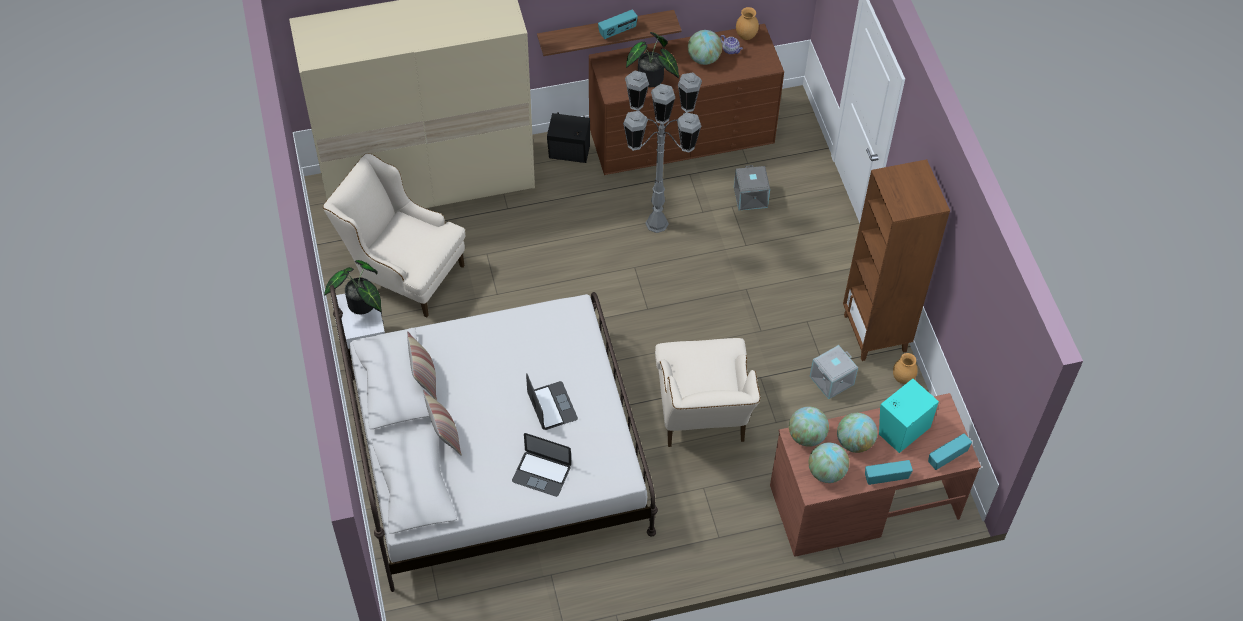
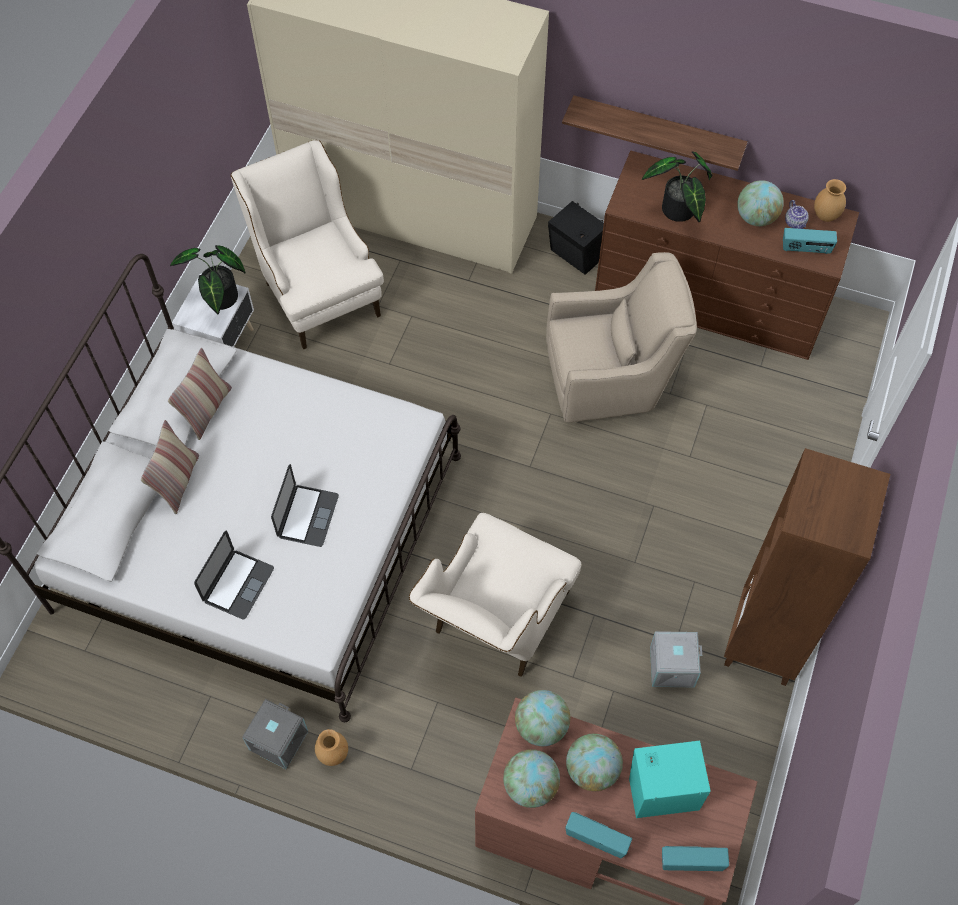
camera: 35 degrees right, 5 degrees up
laptop [512,433,571,497] -> laptop turned 120 degrees counterclockwise [194,530,274,619]
radio [598,9,638,39] -> radio moved to [783,228,837,254]
grey floor lamp [623,71,702,233] -> beige armchair [546,252,697,423]
grey storage box [734,165,770,211] -> grey storage box moved to [242,699,308,769]
brown vase [893,353,918,384] -> brown vase moved to [315,729,348,766]

